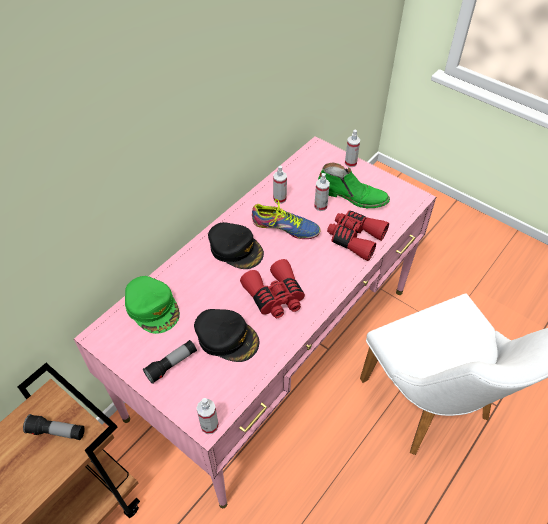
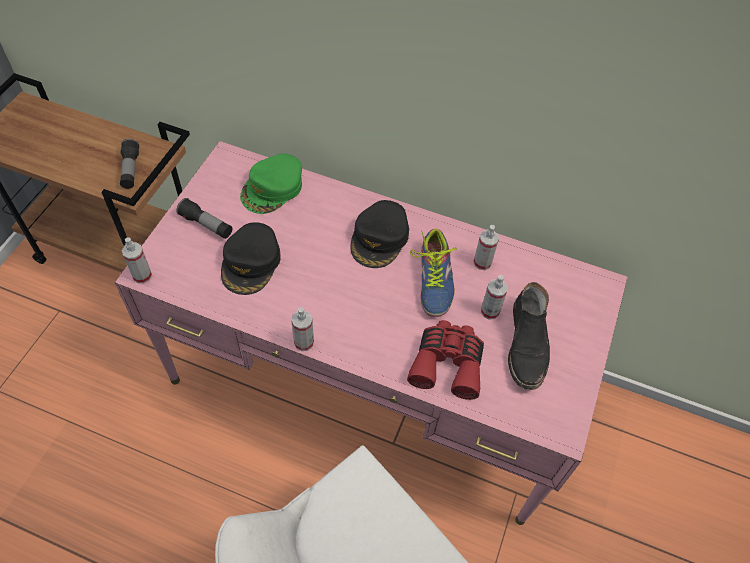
camera: 70 degrees right, 5 degrees up
red binoculars [240,259,305,318] -> none
green boot [318,163,390,208] -> black boot [508,282,550,390]
spray bottle [345,130,360,167] -> spray bottle moved to [291,307,314,351]

